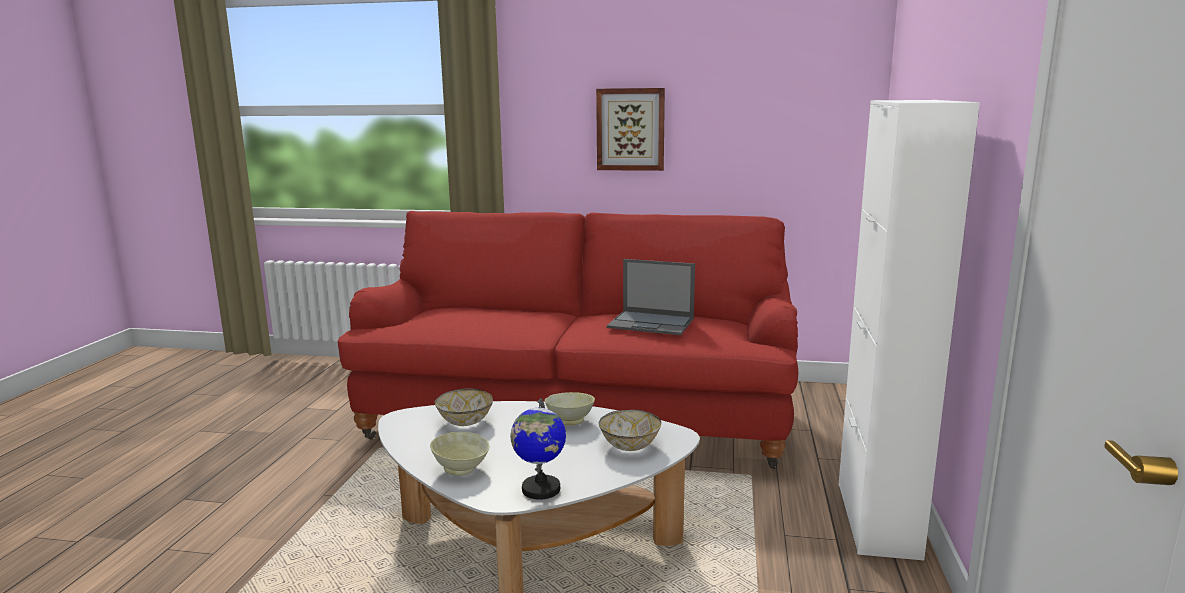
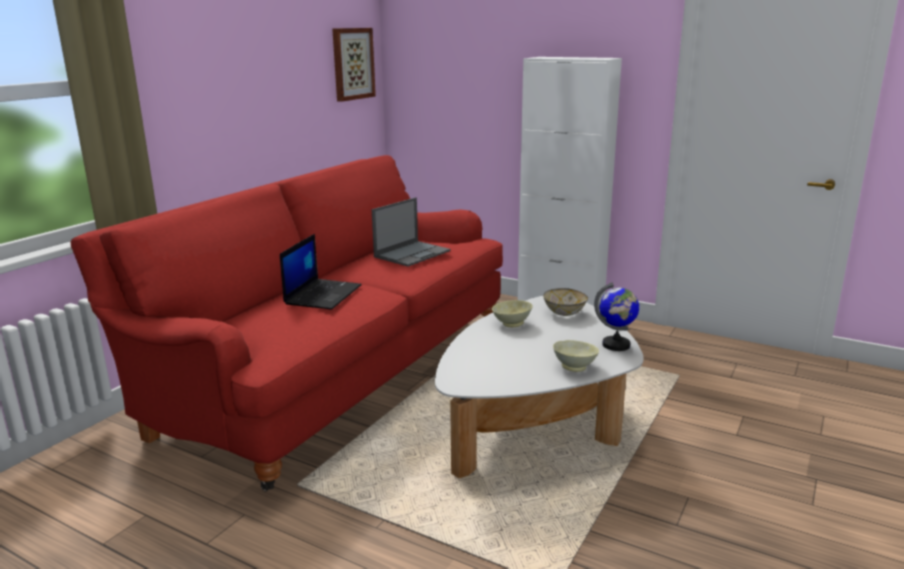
camera: 70 degrees left, 5 degrees up
bowl [435,388,493,426] -> none
picture [596,88,665,171] -> picture moved to [332,28,376,102]
none -> laptop [280,234,362,309]

